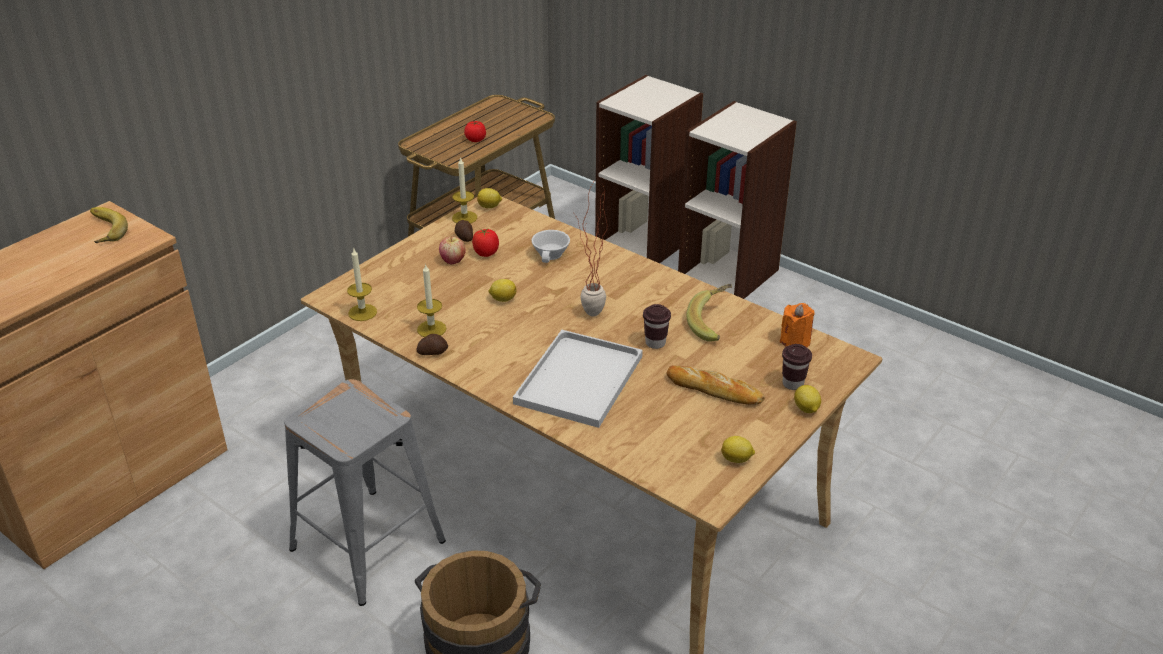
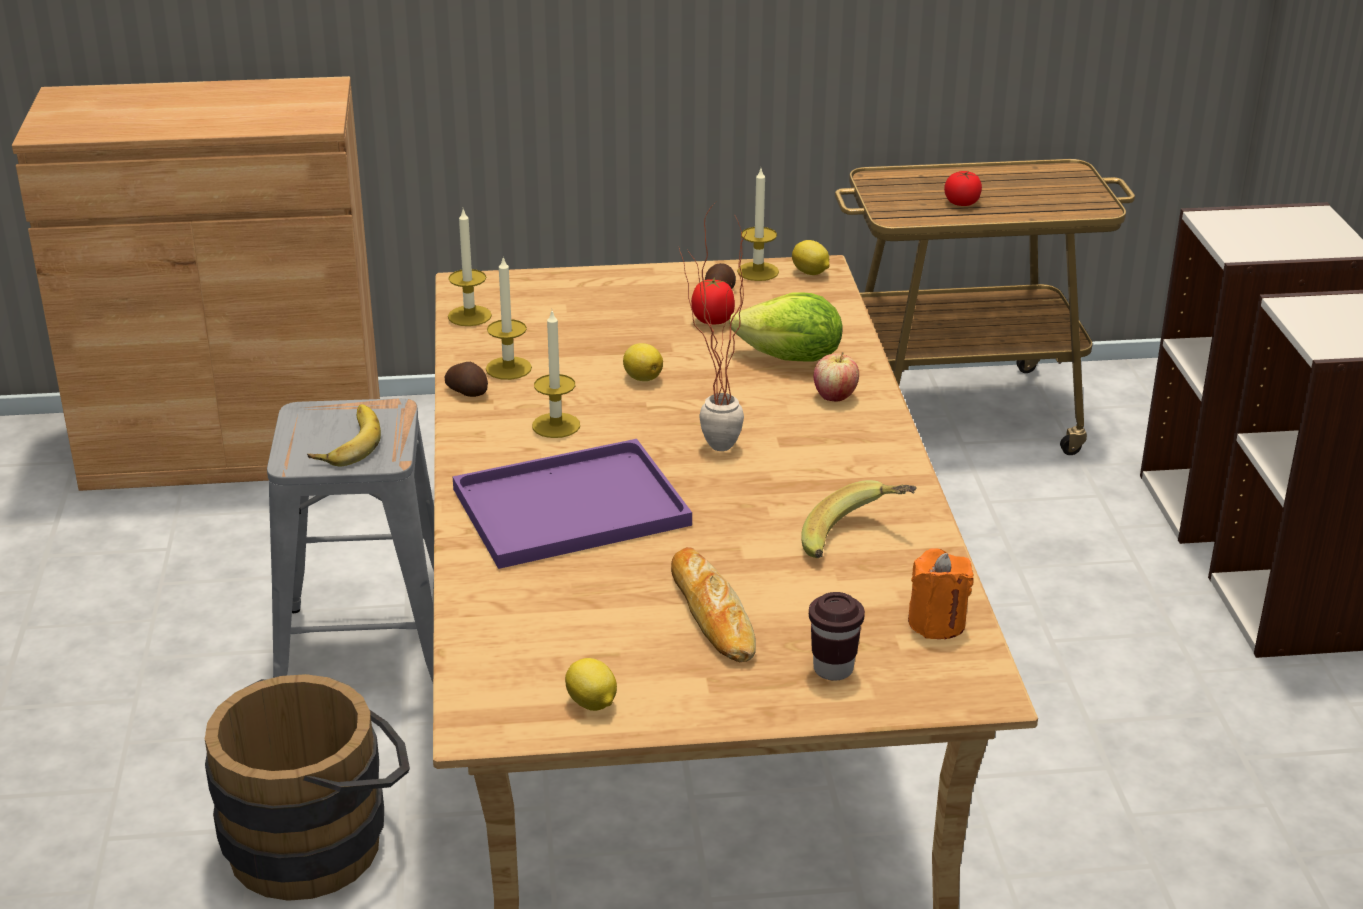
camera: 45 degrees right, 5 degrees down
banana [90,207,128,243] -> banana moved to [307,404,381,467]
apple [439,235,466,264] -> apple moved to [814,352,859,401]
white tray [513,330,643,428] -> purple tray [452,439,692,569]
white cup [531,230,570,263] -> lettuce [729,292,843,361]
brown cup [643,304,671,349] -> none
lemon [794,385,821,413] -> none
none -> candle [532,311,580,438]

